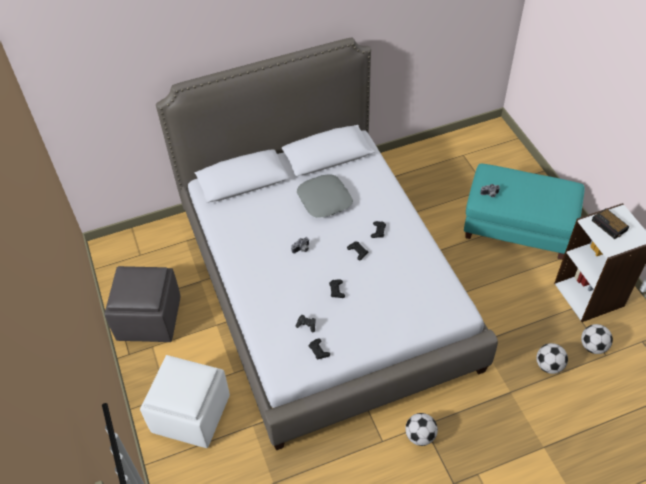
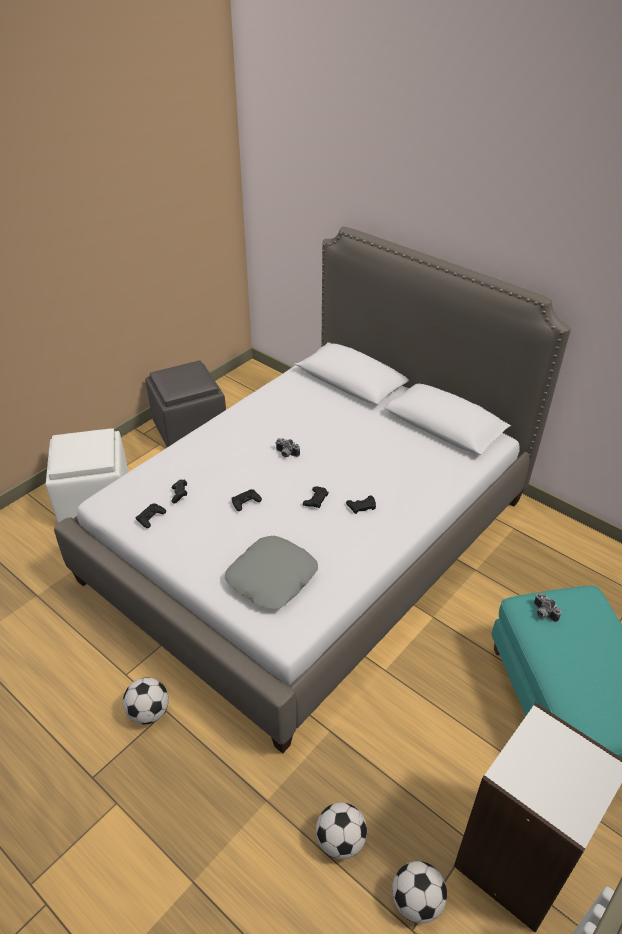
camera: 60 degrees right, 10 degrees down
grey pillow [297,174,353,218] -> grey pillow moved to [225,536,318,609]
alarm clock [592,208,629,239] -> none

